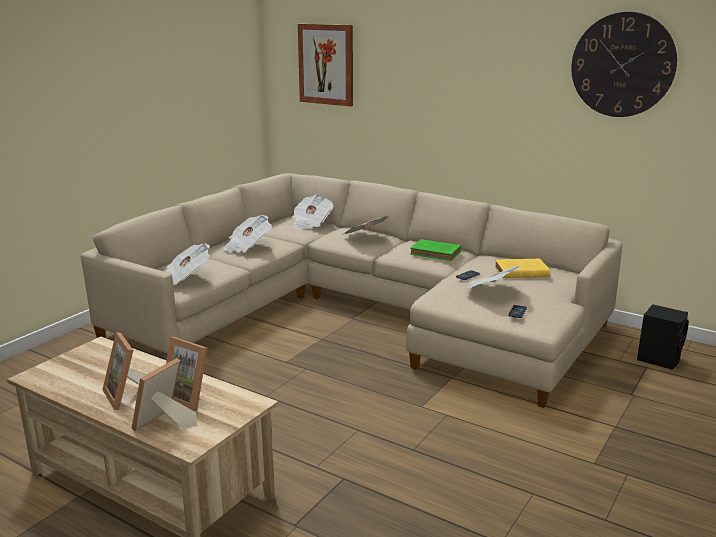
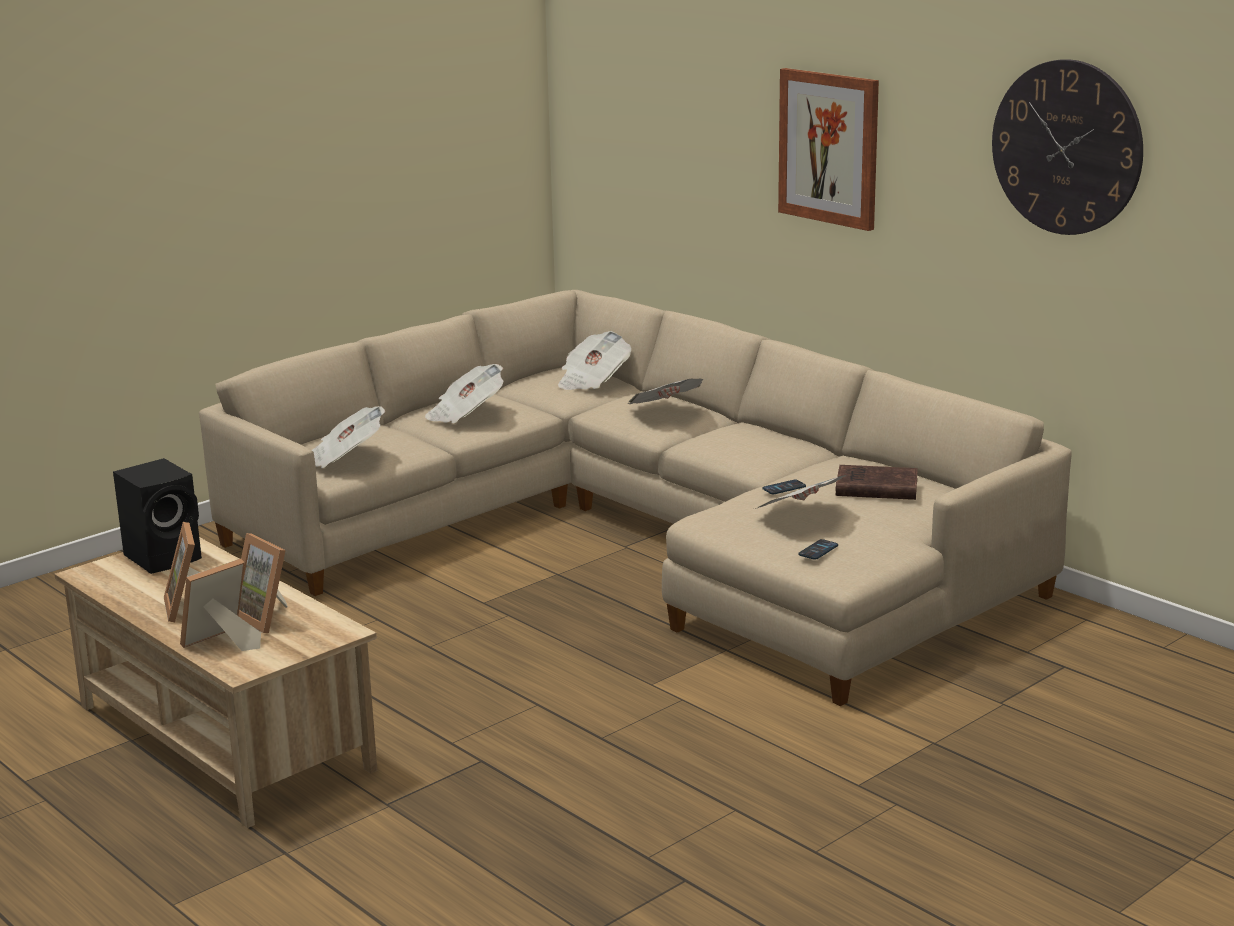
camera: 15 degrees right, 0 degrees up
picture [298,24,353,107] -> picture moved to [778,68,879,231]
green book [410,239,461,261] -> none
yellow book [495,259,550,278] -> brown book [836,465,918,500]
black speaker [637,304,689,370] -> black speaker moved to [113,458,202,574]

